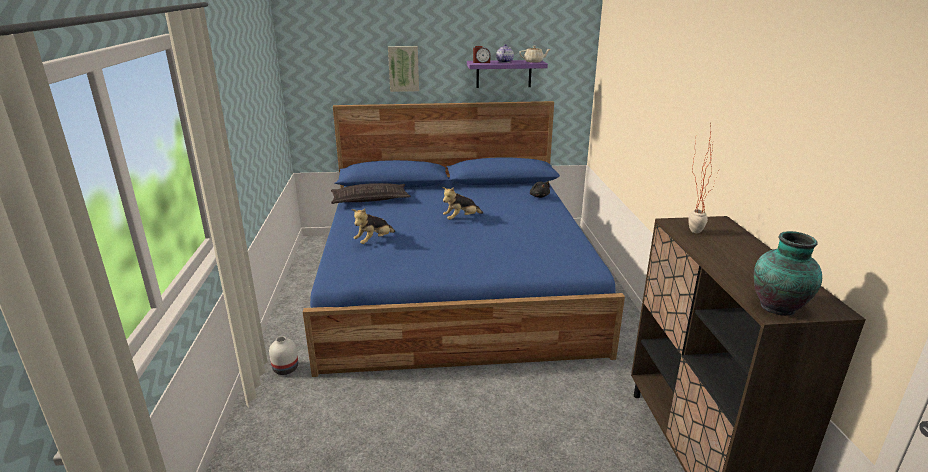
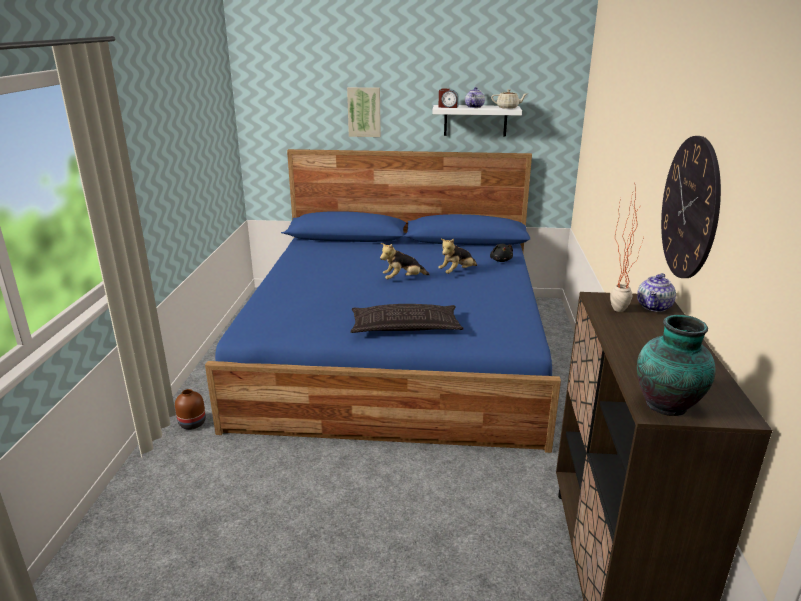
camera: 10 degrees right, 0 degrees up
white vase [269,336,298,375] -> brown vase [175,389,206,430]
pillow [331,183,411,204] -> pillow moved to [350,304,464,333]
plush toy [352,209,395,244] -> plush toy moved to [438,238,477,274]
purple shelf [467,60,548,88] -> white shelf [432,105,522,137]
none -> teapot [637,273,676,312]
none -> wall clock [661,136,721,278]

